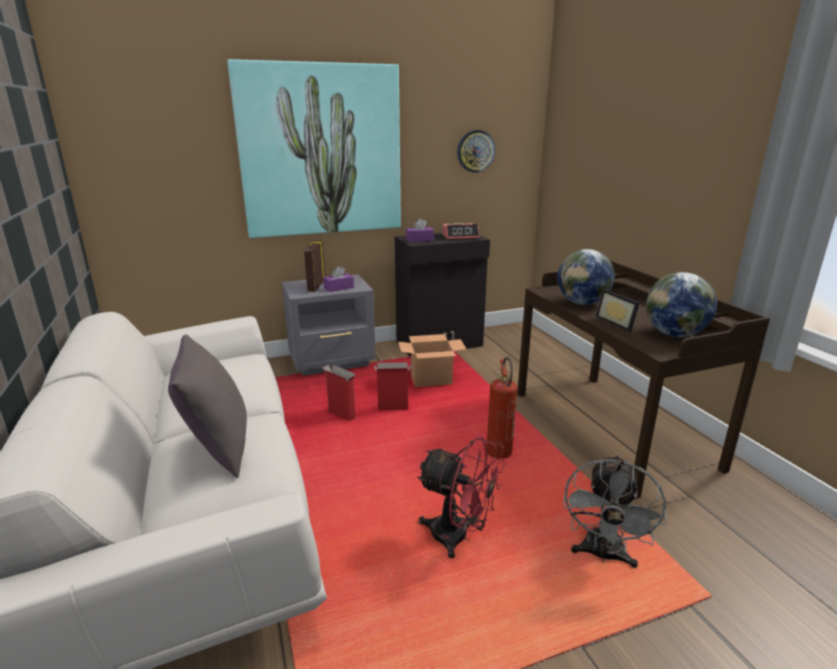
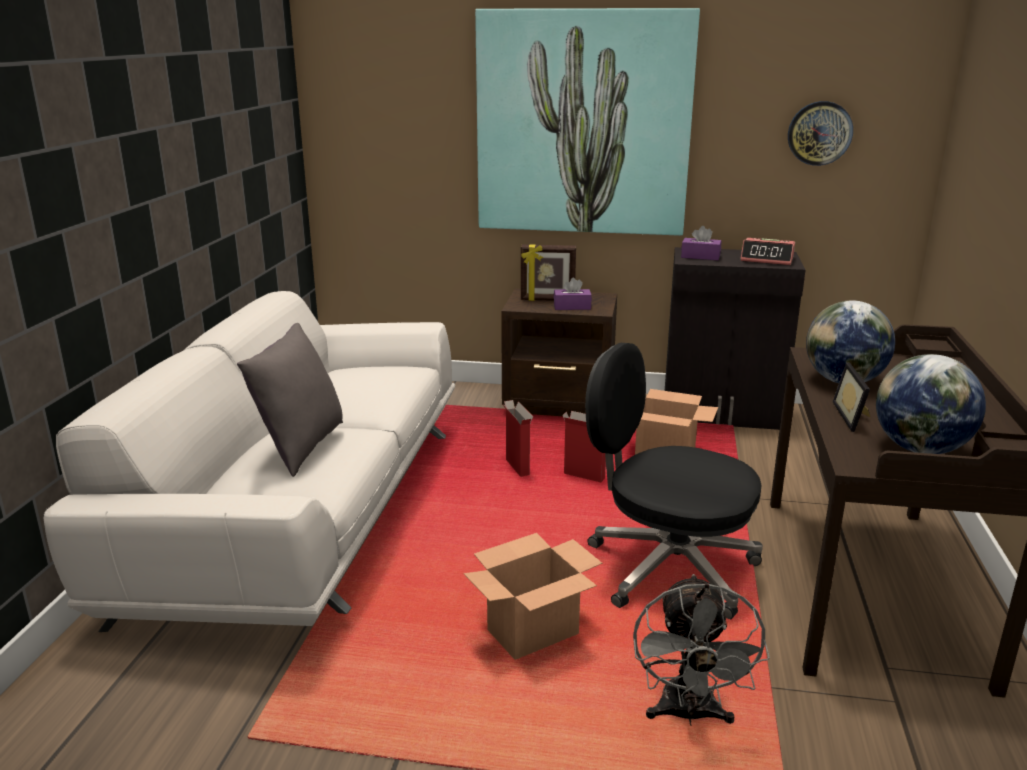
camera: 30 degrees right, 0 degrees up
grey nightstand [282,275,376,376] -> brown nightstand [501,289,617,417]
picture frame [304,241,325,292] -> picture frame turned 120 degrees counterclockwise [521,245,576,301]
red fan [417,436,505,558] -> cardboard box [464,533,603,660]
fire extinguisher [487,357,517,459] -> black office chair [585,343,763,620]
grey fan [563,454,667,568] -> grey fan turned 45 degrees counterclockwise [633,574,770,726]

